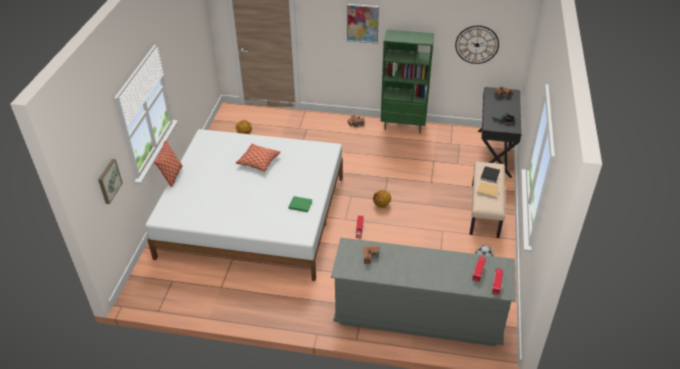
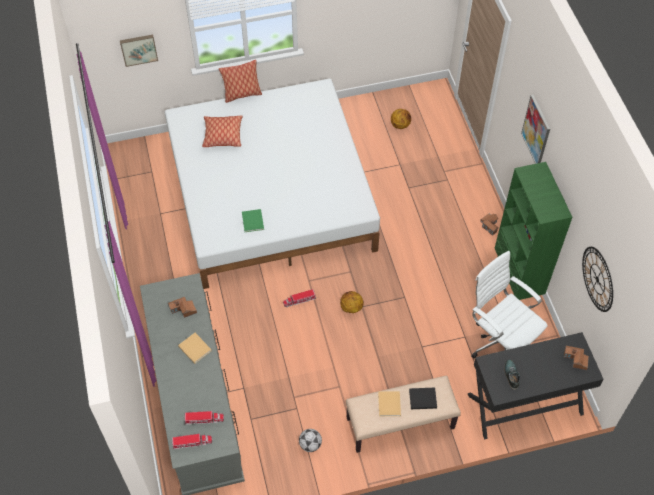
camera: 65 degrees right, 15 degrees up
pillow [236,144,280,172] -> pillow moved to [202,115,242,147]
none -> beige book [178,333,211,364]
none -> white office chair [471,251,548,359]

